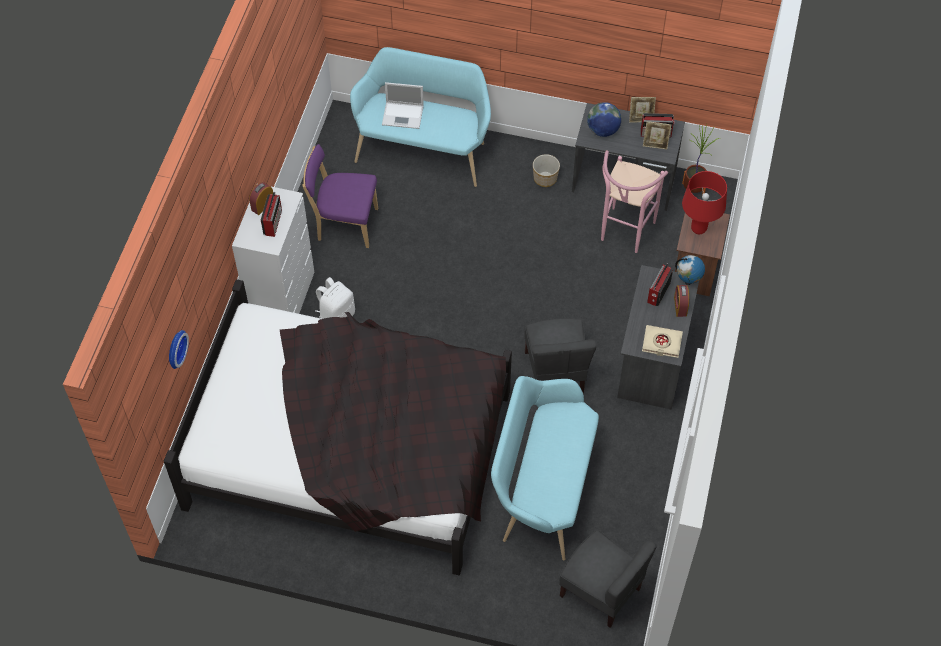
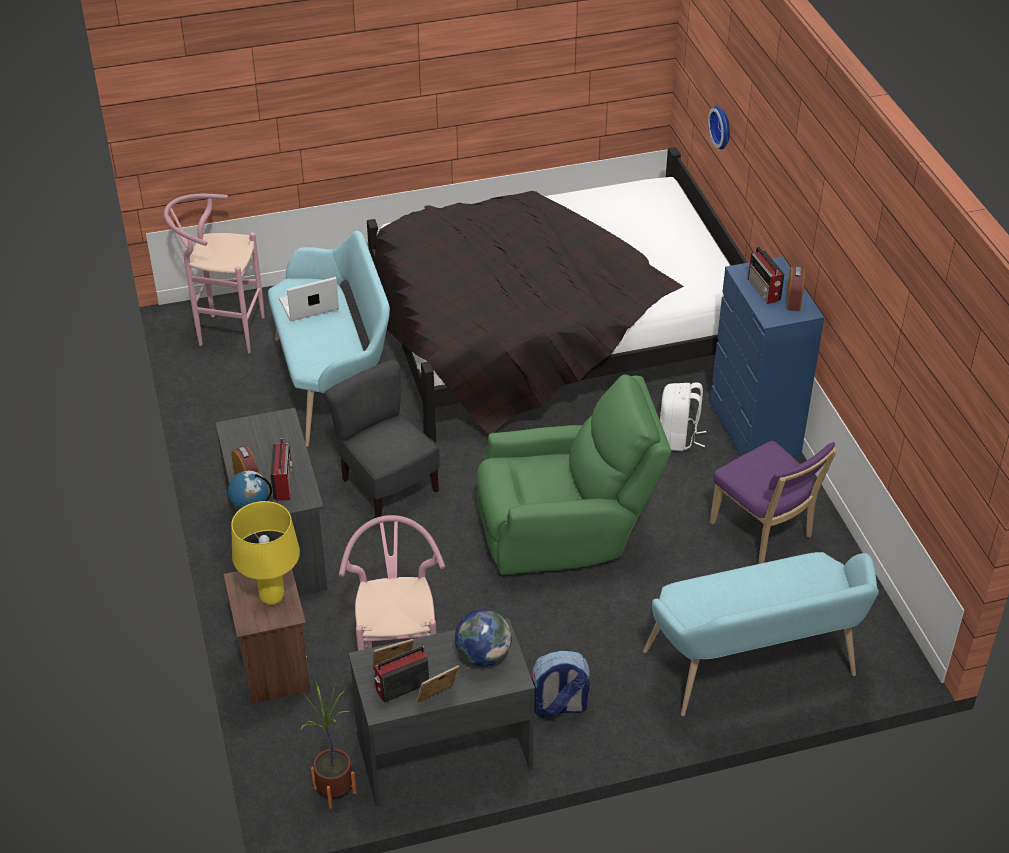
camera: 150 degrees right, 15 degrees down
white dresser [232,186,314,314] -> blue dresser [710,256,824,458]
purple chair [302,144,378,248] -> purple chair turned 75 degrees clockwise [710,441,837,564]
laptop [382,82,424,129] -> laptop moved to [279,277,339,322]
planter [533,154,560,187] -> backpack [531,651,590,718]
grey chair [560,530,657,628] -> pink stool [163,194,265,353]
beige book [642,325,683,358] -> none
red table lamp [682,171,727,234] -> yellow table lamp [231,501,300,605]
none -> green armchair [476,374,672,575]

